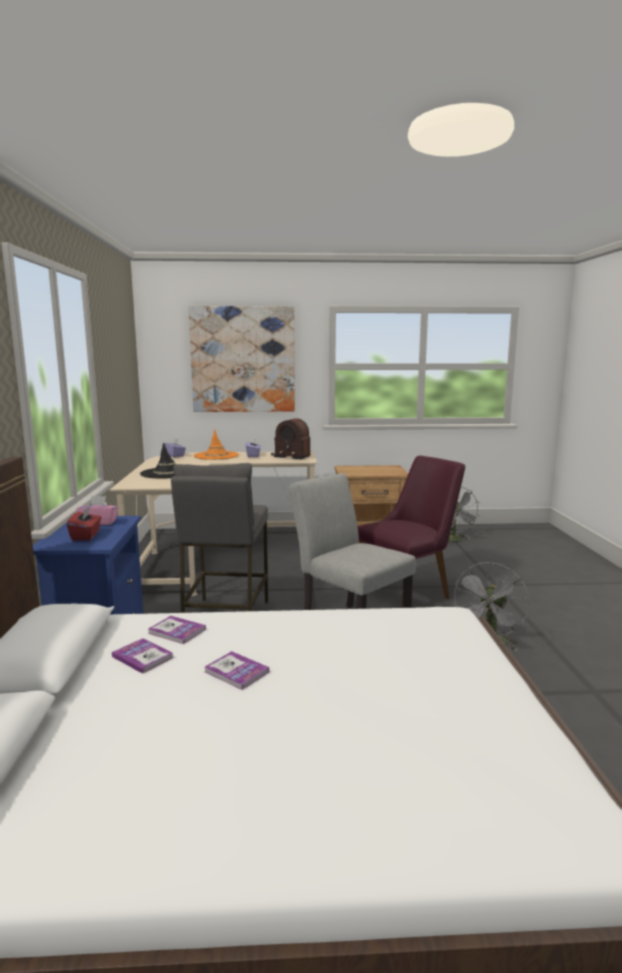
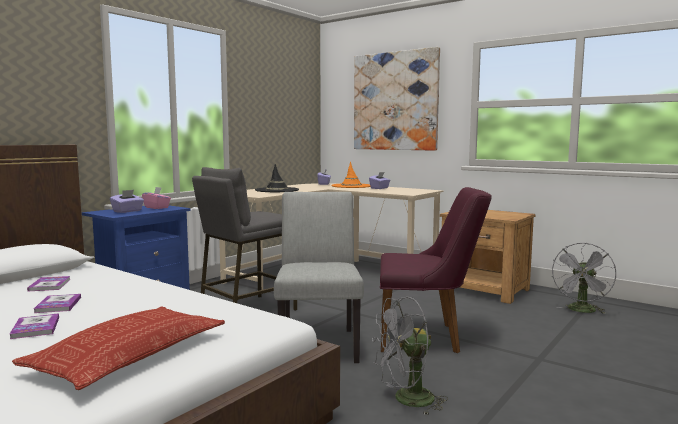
camera: 40 degrees right, 5 degrees down
red tissue box [67,507,101,541] -> purple tissue box [110,190,144,213]
book [148,616,206,644] -> book moved to [10,313,59,339]
radio [271,418,311,459] -> none
none -> pillow [12,307,225,390]

